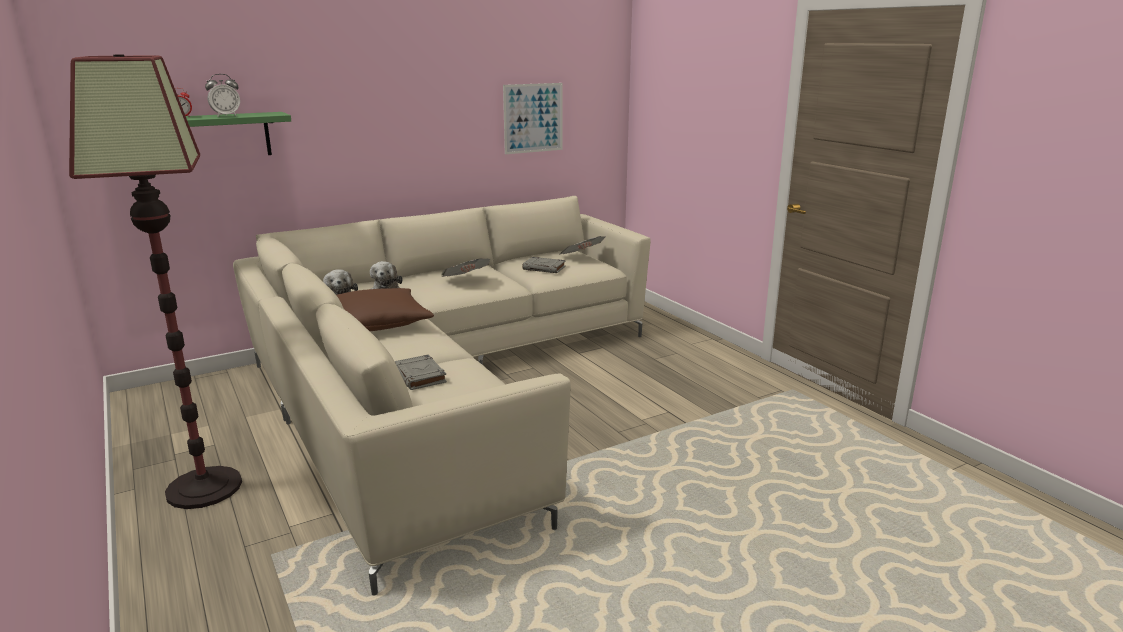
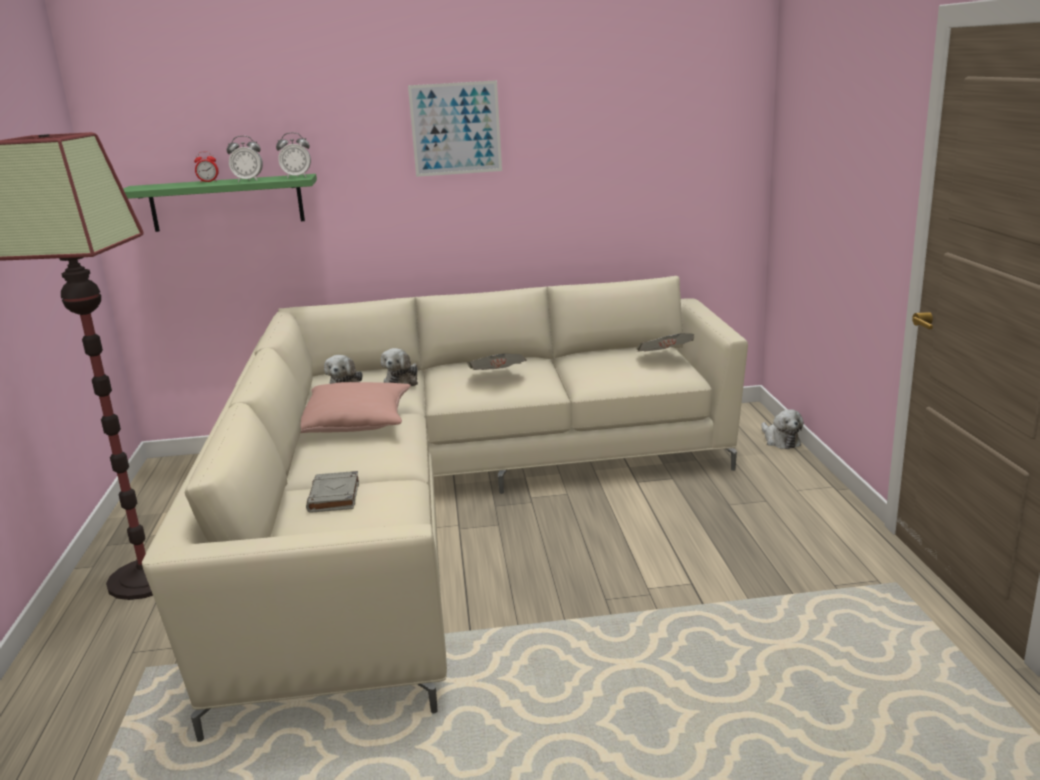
camera: 25 degrees right, 0 degrees up
brown pillow [336,288,434,331] -> pink pillow [301,382,411,433]
picture [503,83,563,154] -> picture moved to [408,80,502,177]
grey book [522,257,566,273] -> none
none -> alarm clock [276,132,311,179]
none -> plush toy [761,409,804,449]

